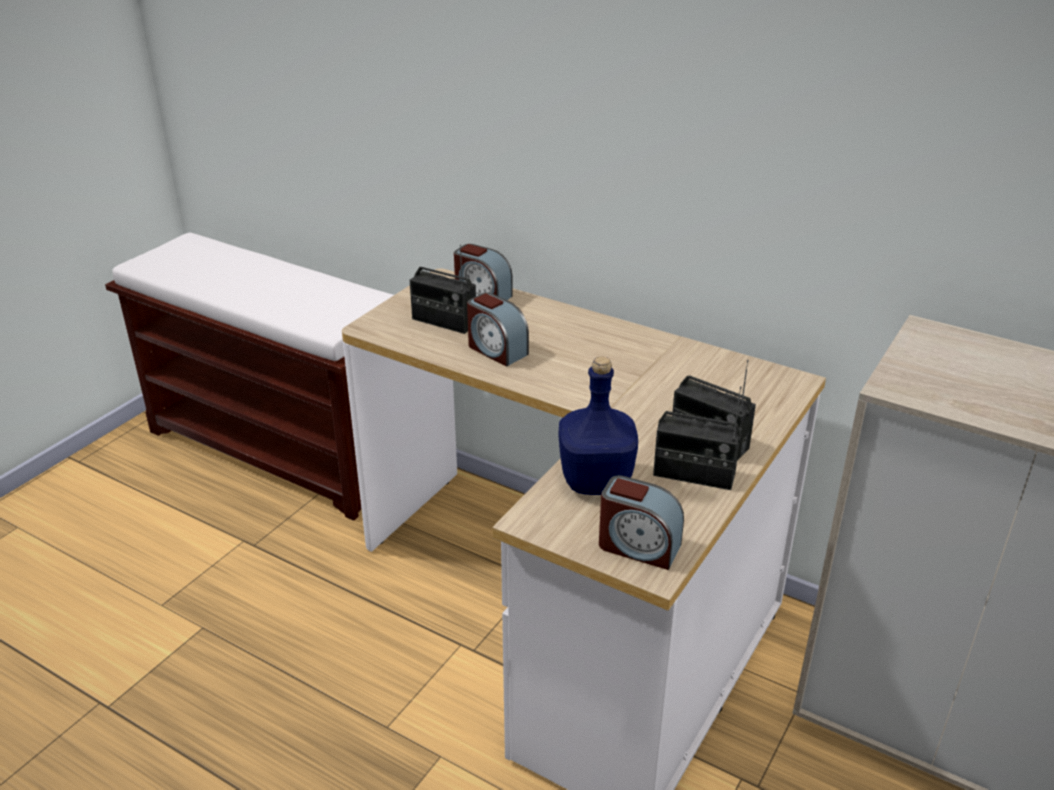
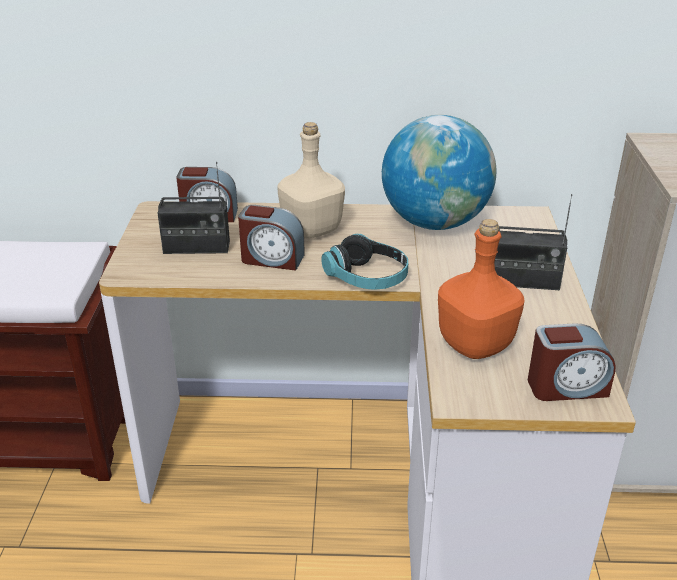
camera: 30 degrees left, 0 degrees up
blue bottle [558,356,638,495] -> orange bottle [438,219,525,359]
radio [653,386,742,490] -> none
none -> beige bottle [277,122,345,238]
none -> headphones [321,234,408,290]
none -> globe [382,115,497,230]

